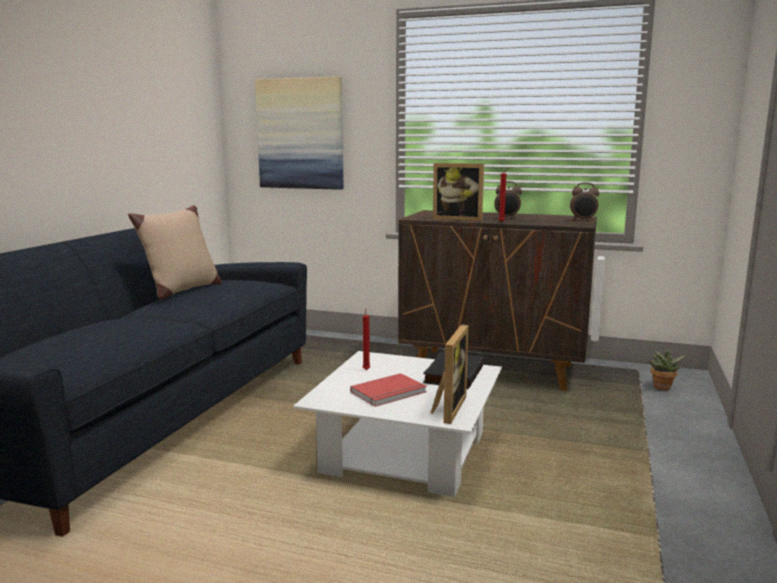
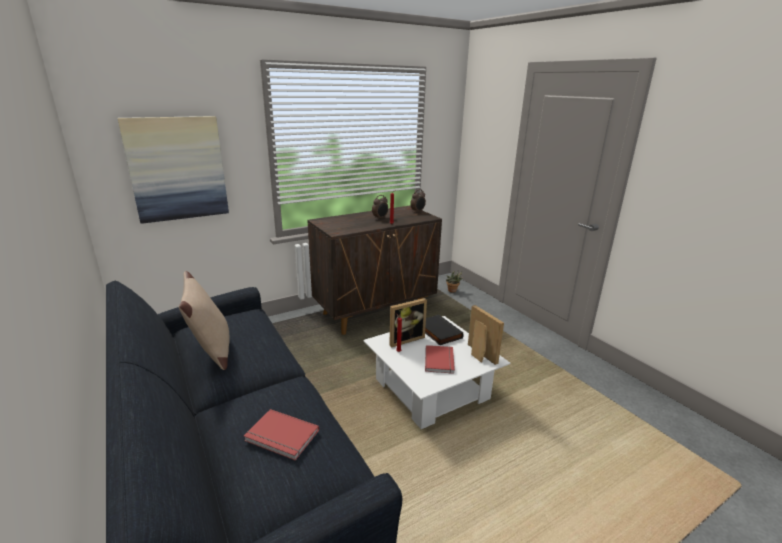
camera: 50 degrees left, 10 degrees up
picture frame [433,163,484,221] -> picture frame moved to [389,298,427,348]
none -> red book [244,409,319,460]

